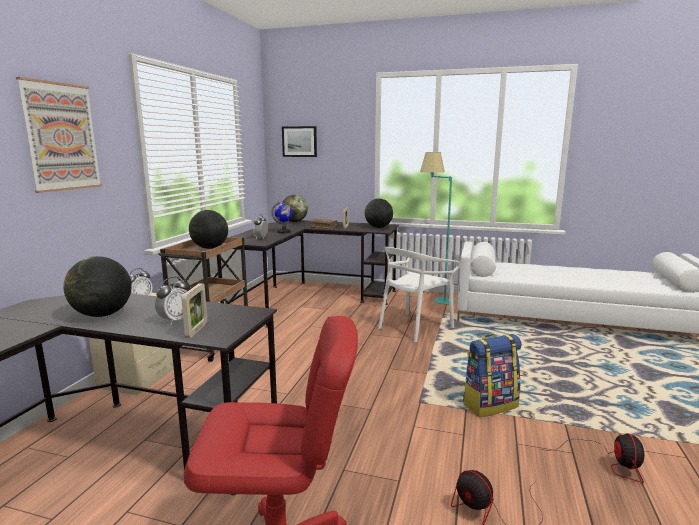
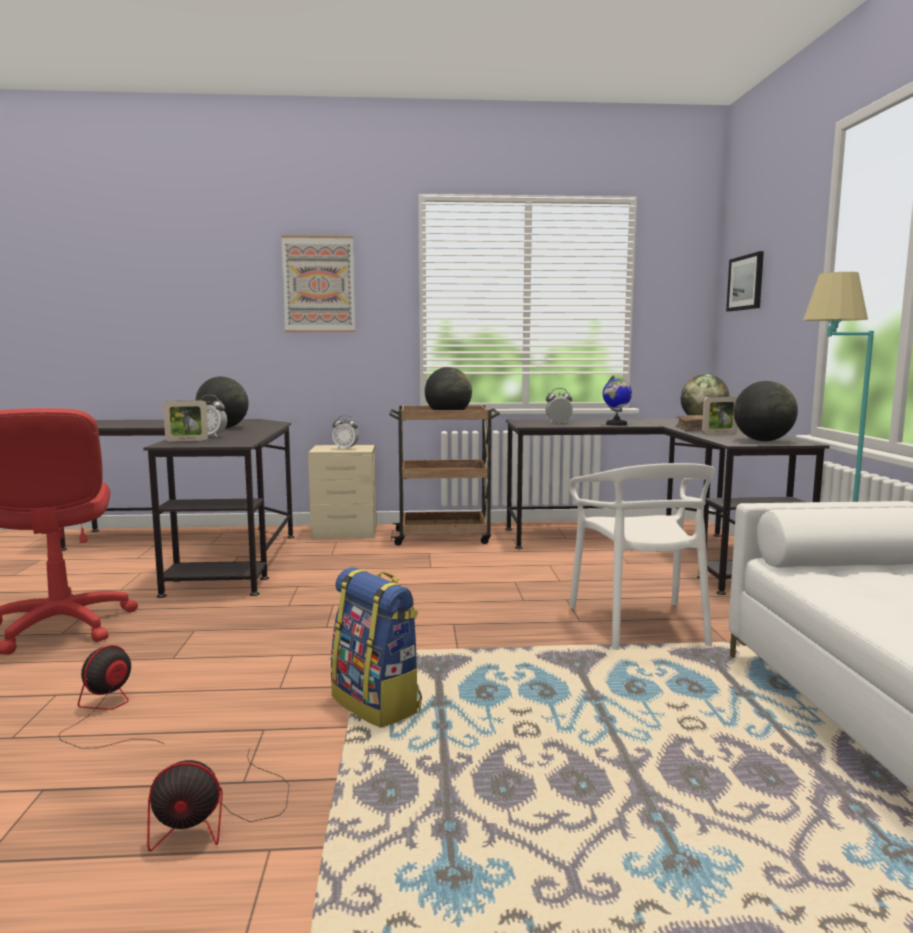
camera: 70 degrees right, 5 degrees down
white chair [378,247,460,343] -> white chair turned 120 degrees counterclockwise [569,463,715,650]

